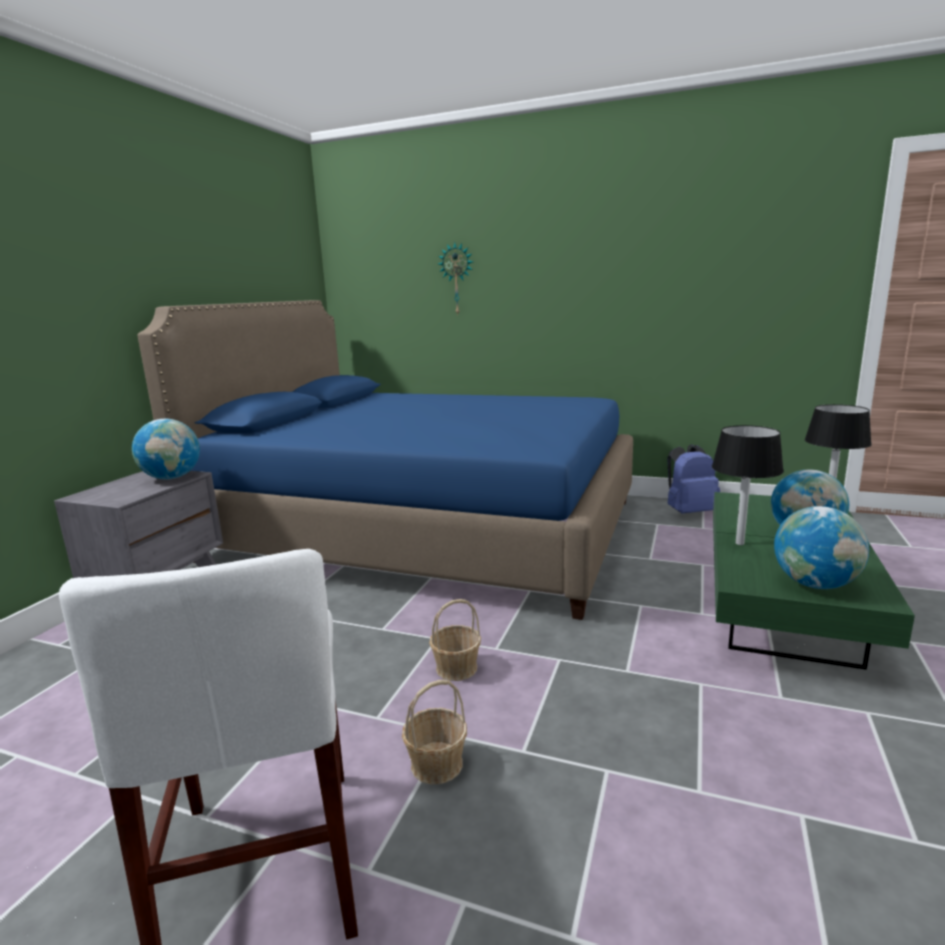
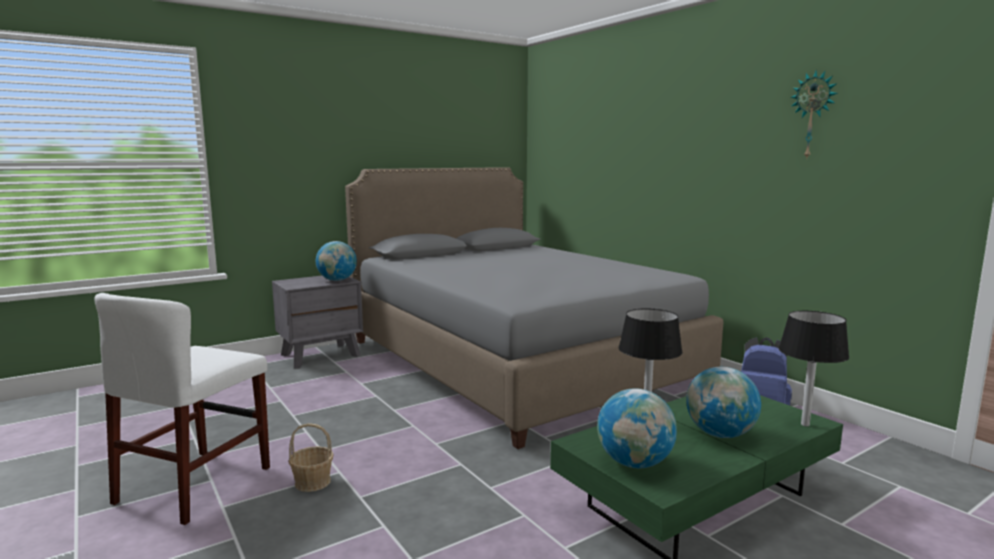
camera: 35 degrees right, 5 degrees down
blue bed [137,300,633,620] -> grey bed [345,167,723,449]
basket [429,599,481,681] -> none
wall clock [438,242,473,315] -> wall clock moved to [791,71,838,160]

